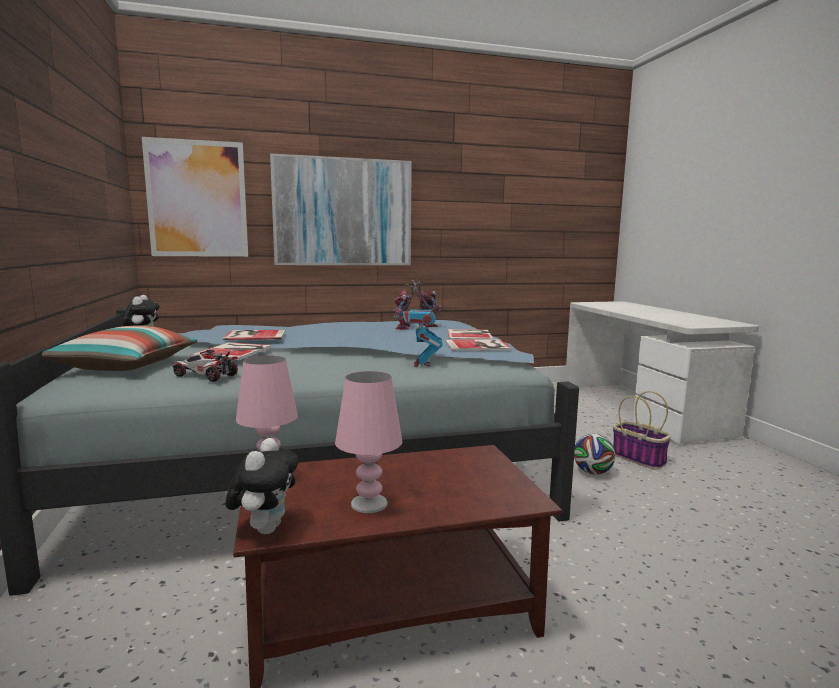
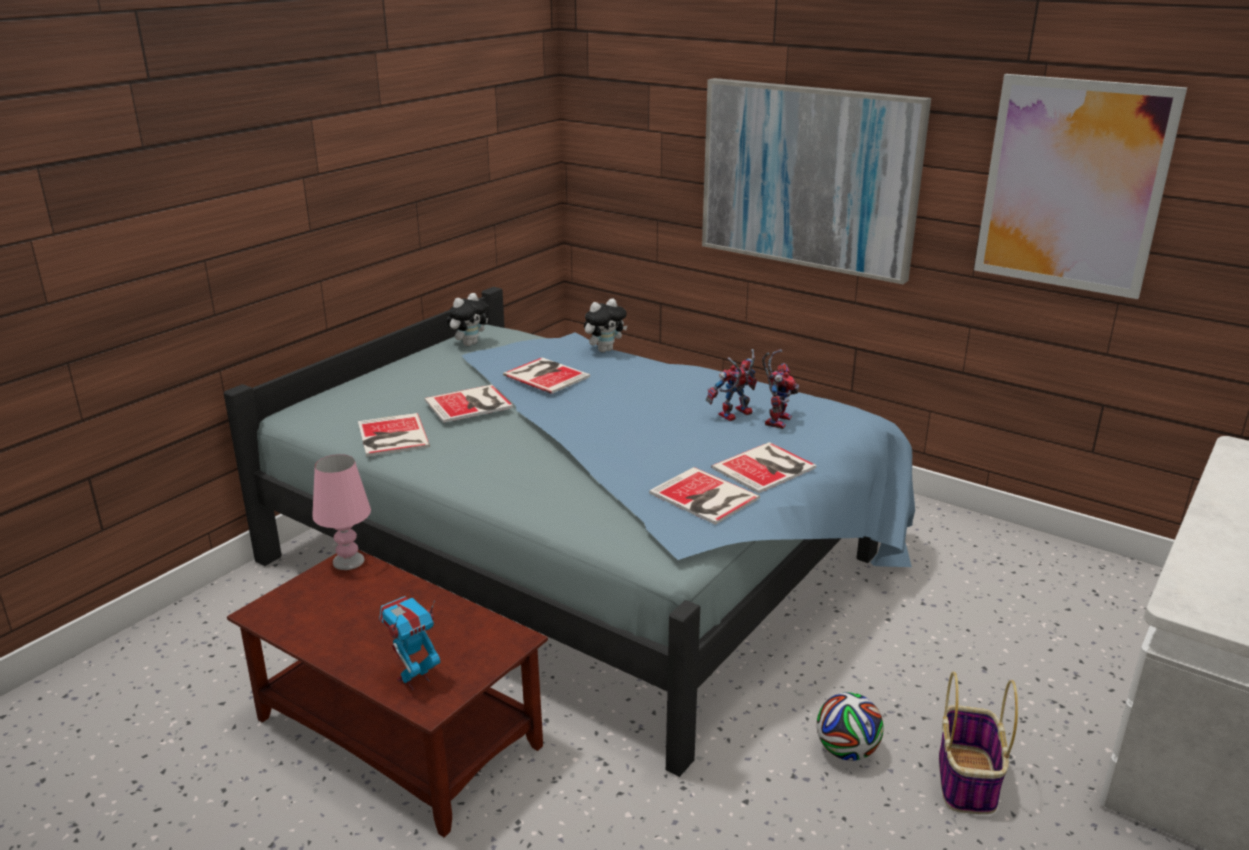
camera: 50 degrees right, 15 degrees up
pillow [42,326,198,371] -> none
picture [142,137,248,257] -> picture moved to [974,74,1187,299]
toy car [172,348,240,382] -> book [358,413,430,456]
plush toy [225,438,298,534] -> plush toy moved to [584,298,628,352]
pink table lamp [335,371,402,513] -> none
toy robot [402,298,443,367] -> toy robot moved to [379,596,440,690]

